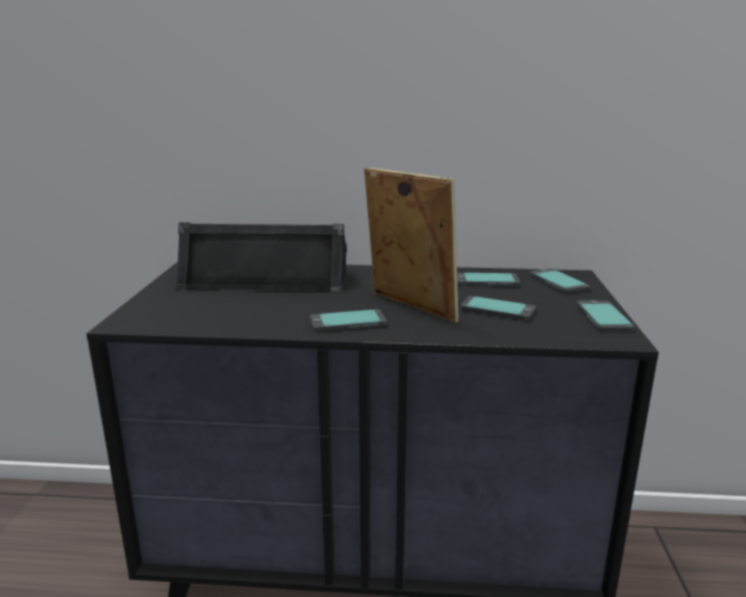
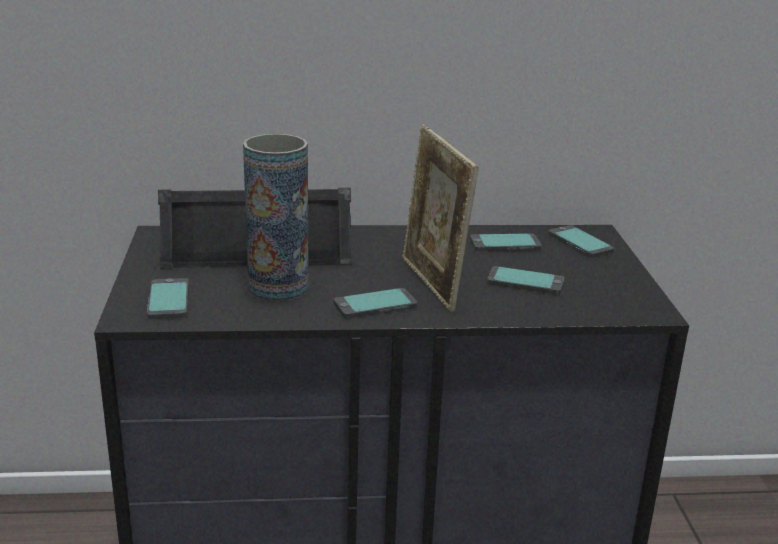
camera: 10 degrees left, 5 degrees up
picture frame [364,167,459,323] -> picture frame turned 150 degrees counterclockwise [402,125,479,312]
phone [577,300,635,332] -> phone moved to [147,278,189,319]
none -> vase [243,134,309,301]

